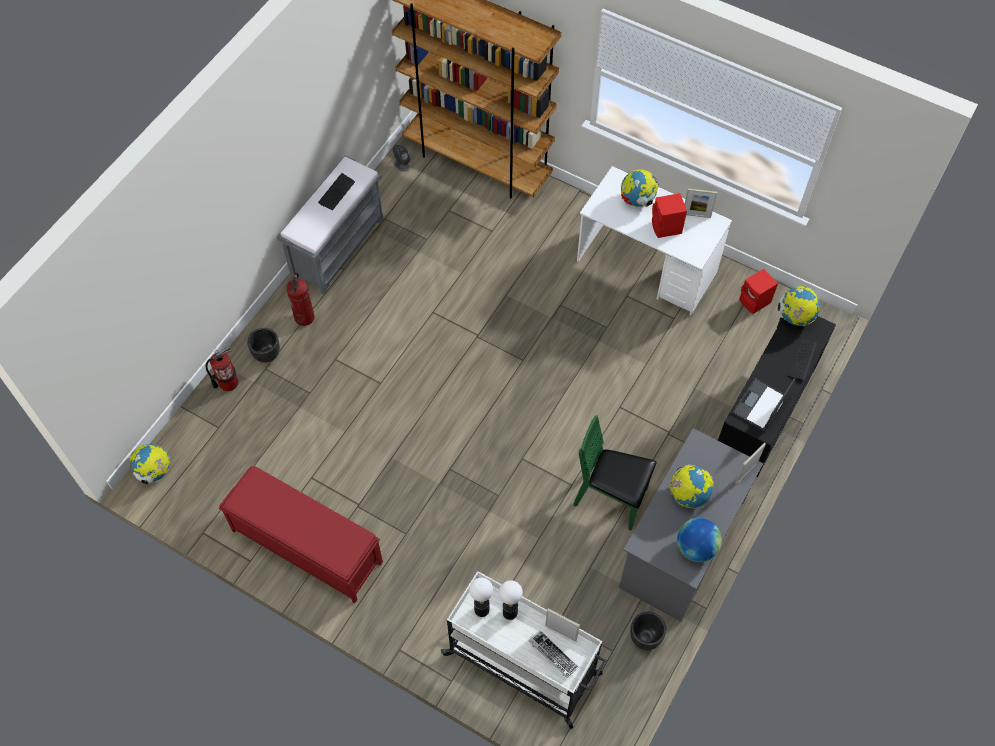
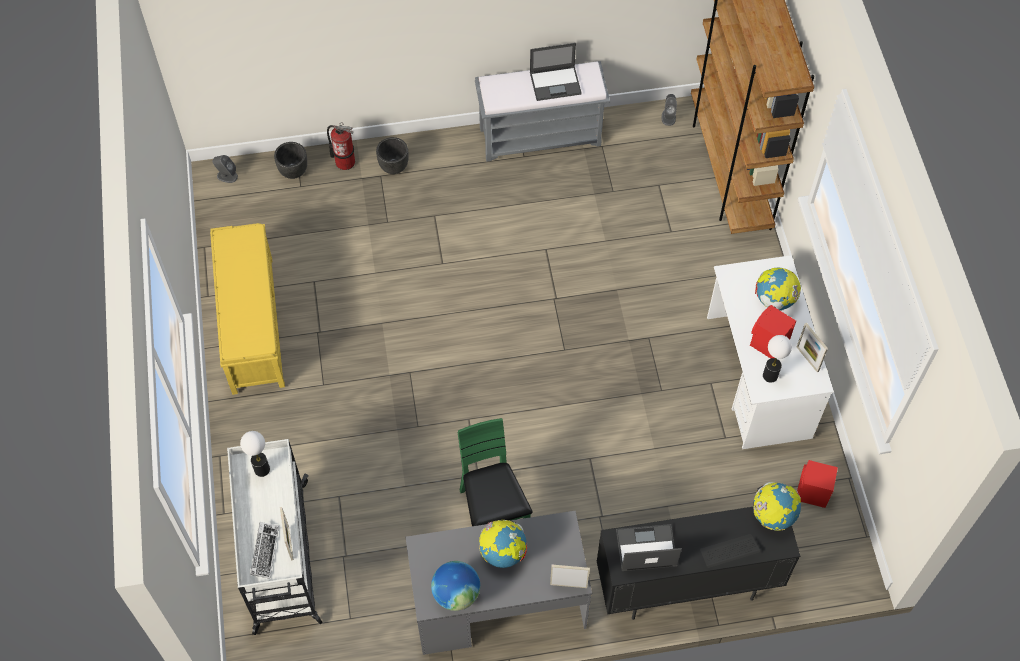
camera: 50 degrees right, 0 degrees up
globe [130,444,170,484] -> grey speaker [212,155,238,183]
red bench [219,466,383,604] -> yellow bench [210,223,285,395]
fire extinguisher [286,272,315,326] -> none
keyboard [318,173,355,210] -> laptop [530,43,582,101]
table lamp [499,580,523,620] -> table lamp moved to [763,335,792,383]
black planter [630,612,666,650] -> black planter moved to [274,142,307,179]

